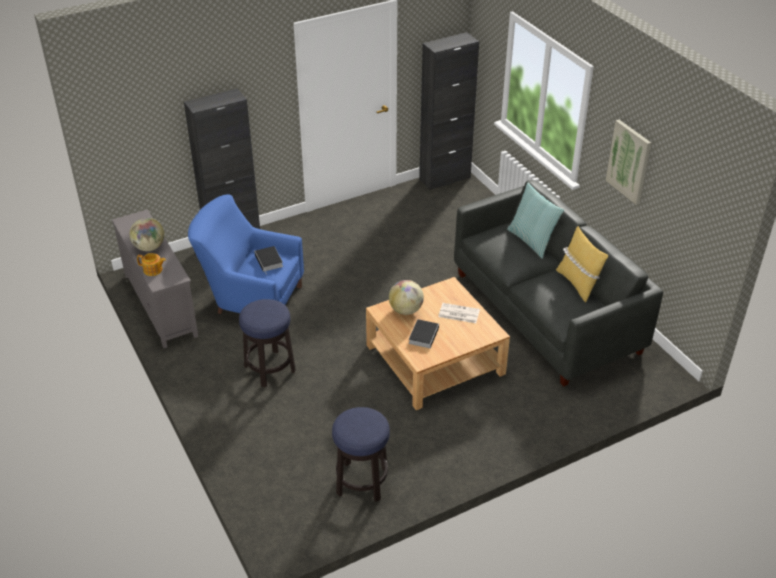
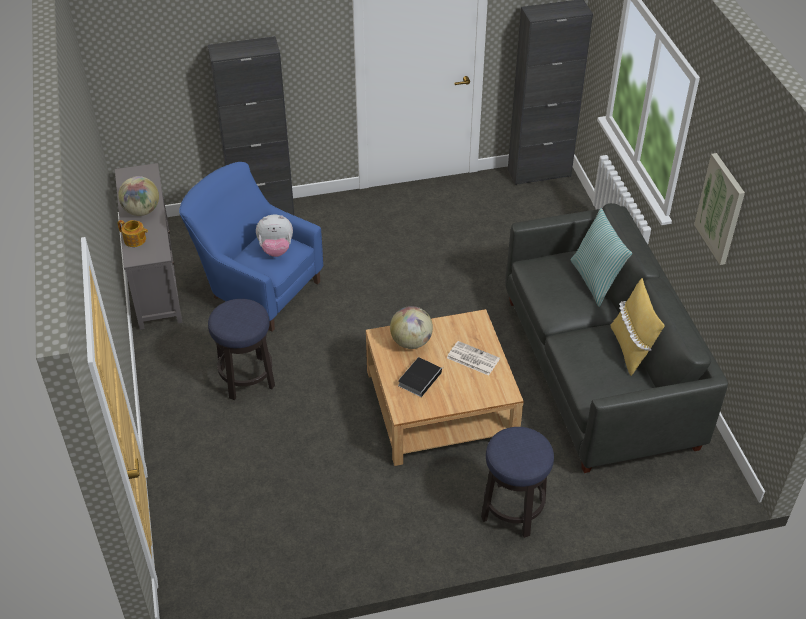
camera: 15 degrees right, 5 degrees up
book [254,246,283,274] -> plush toy [256,215,293,257]
stool [332,407,390,502] -> stool moved to [481,427,554,538]

